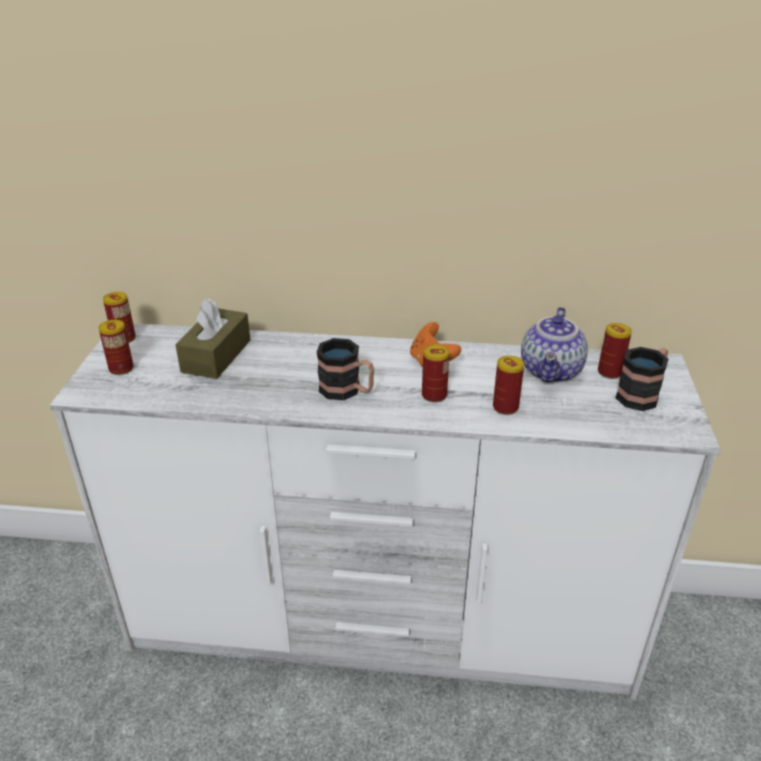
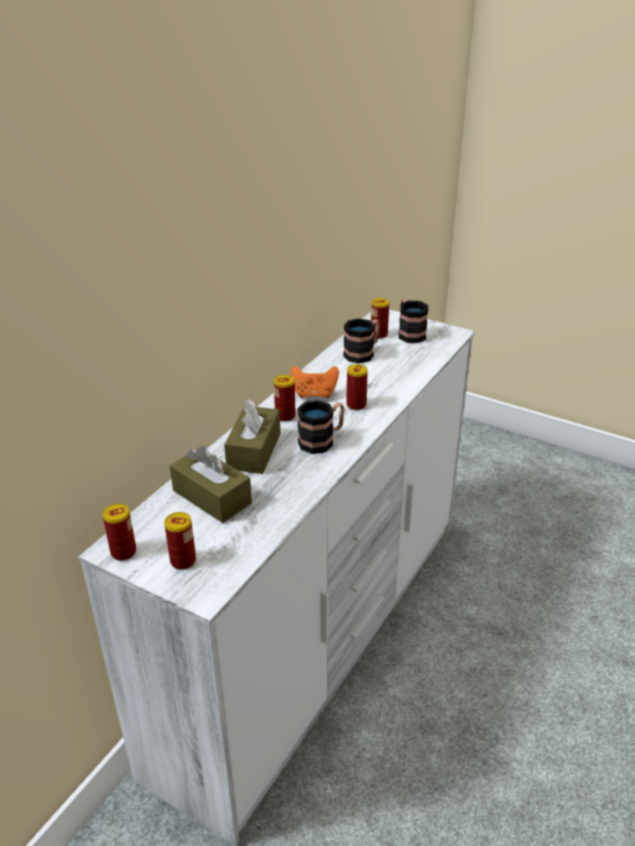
camera: 65 degrees left, 0 degrees up
can [493,356,524,415] -> can moved to [274,375,296,422]
teapot [521,307,588,383] -> mug [343,318,380,363]
none -> brown tissue box [224,400,280,474]

